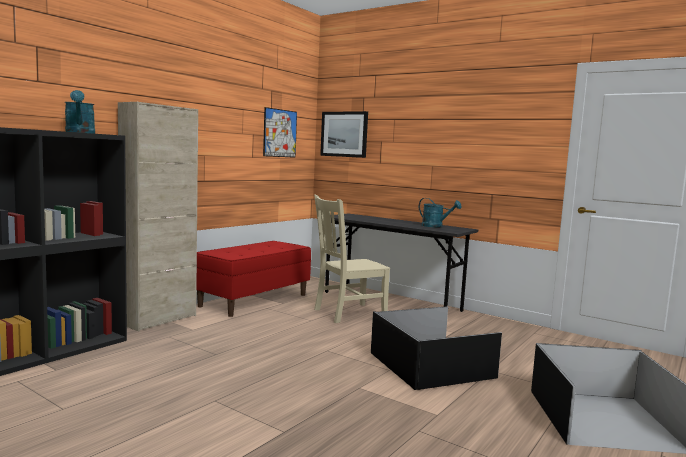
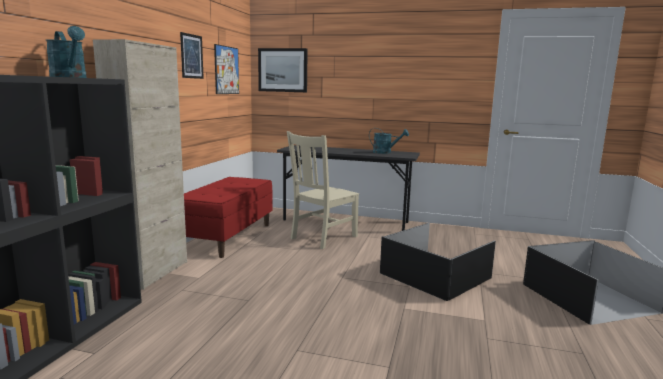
camera: 20 degrees left, 5 degrees up
none -> picture [180,32,204,79]

